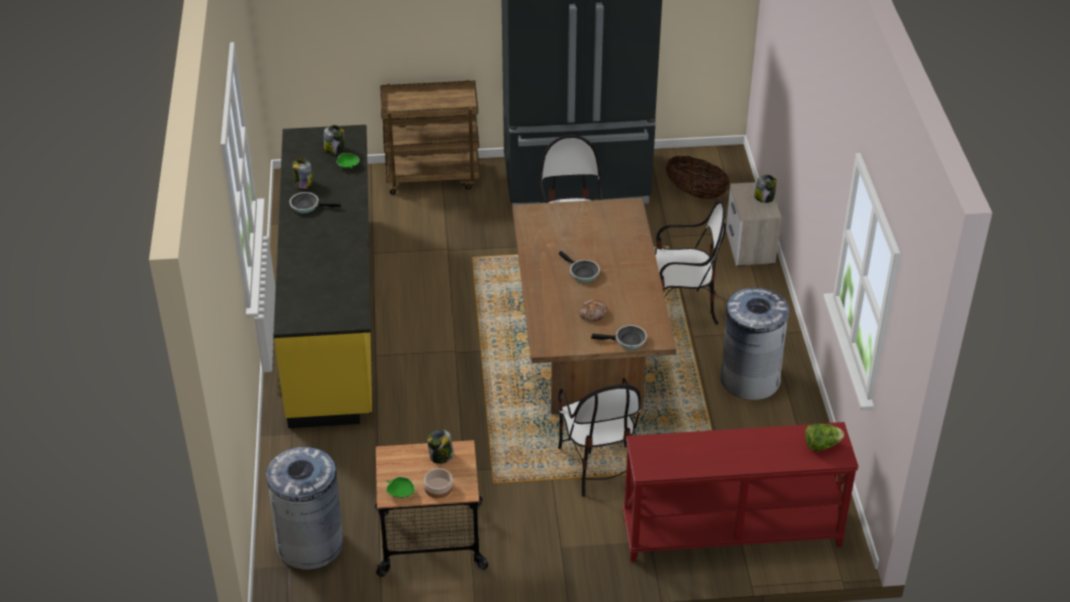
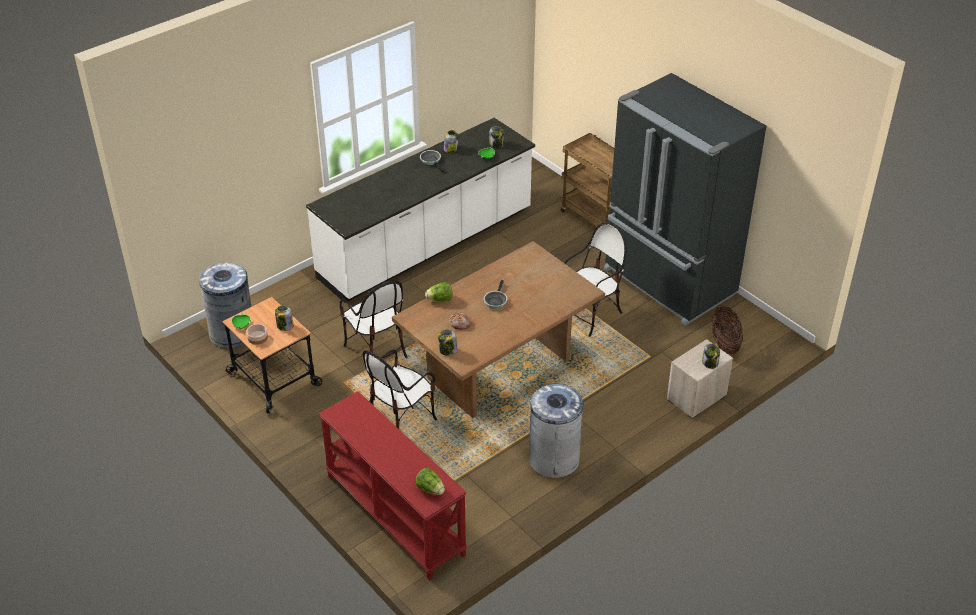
camera: 55 degrees right, 0 degrees up
yellow counter [273,125,372,428] -> white counter [306,118,535,303]
frying pan [591,325,647,349] -> jar [438,330,458,356]
chair [655,200,726,325] -> chair moved to [340,281,407,358]
none -> lettuce [425,282,452,302]

